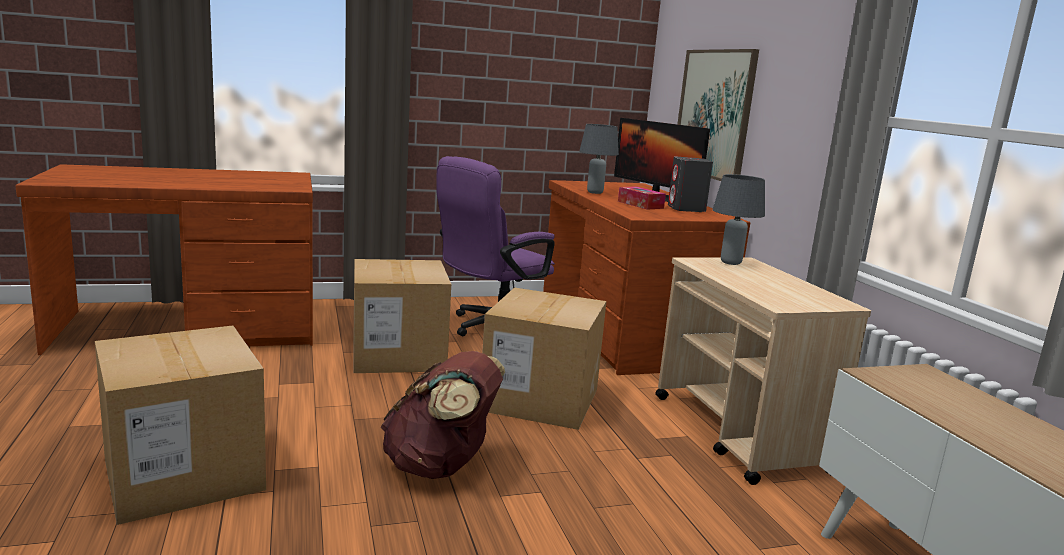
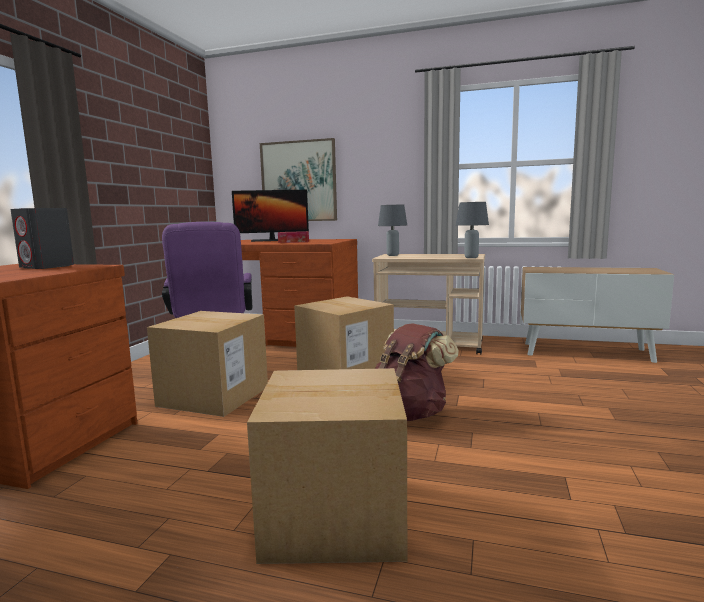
camera: 55 degrees left, 5 degrees down
grey table lamp [579,124,619,194] -> grey table lamp moved to [456,202,489,258]
grey speaker [668,157,713,212] -> grey speaker moved to [10,208,74,269]

